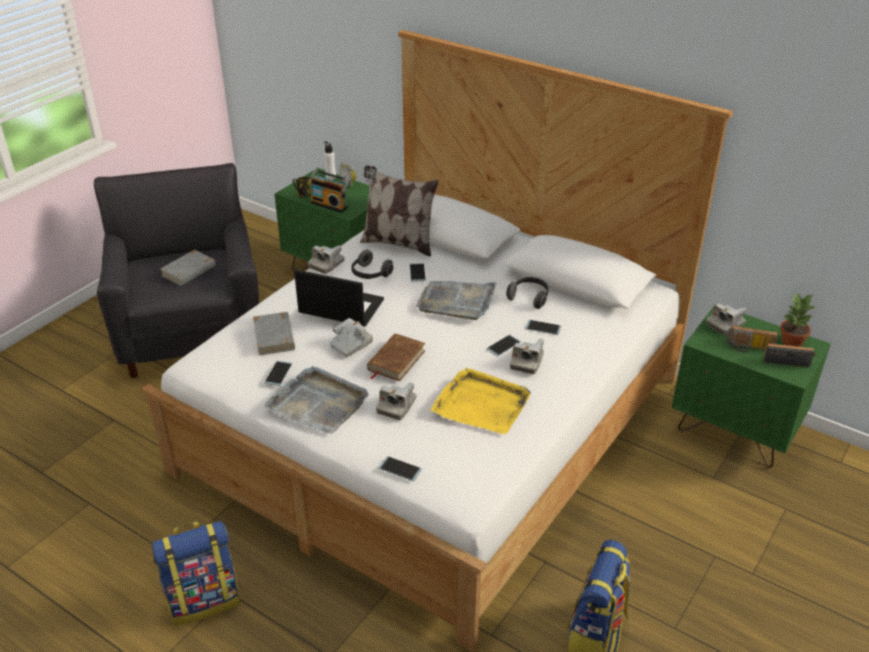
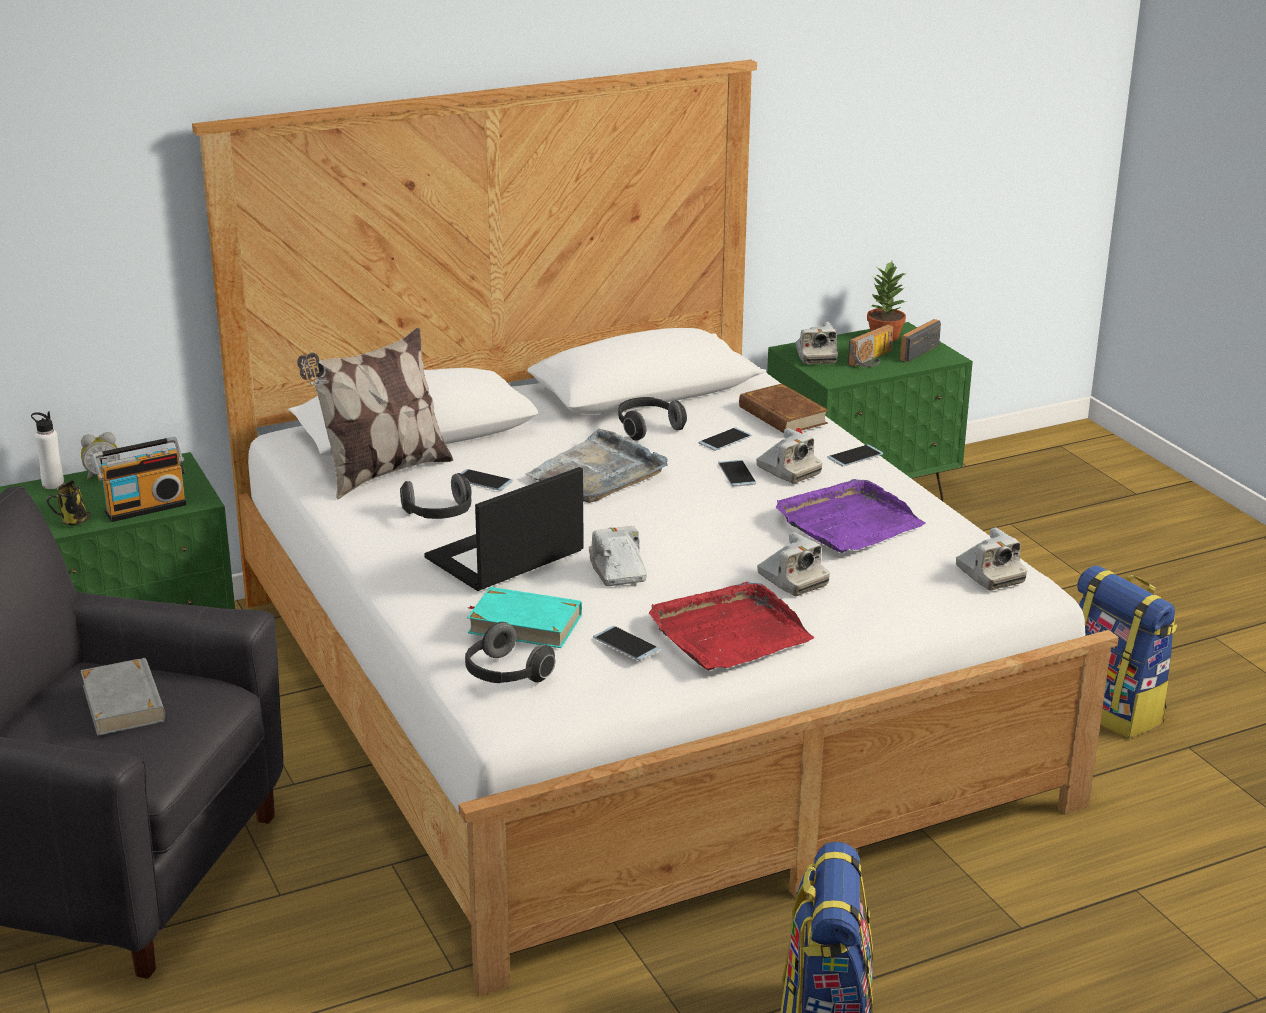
camera: 60 degrees left, 10 degrees down
grey book [253,312,295,356] -> turquoise book [467,587,582,648]
grey tray [264,366,369,434] -> red tray [649,582,814,671]
camera [308,245,345,274] -> camera moved to [956,527,1027,591]
brown book [367,333,425,381] -> brown book moved to [739,384,829,434]
phone [379,456,422,481] -> phone moved to [828,445,883,467]
yellow tray [431,368,531,434] -> purple tray [776,479,926,553]
none -> headphones [465,622,555,683]

